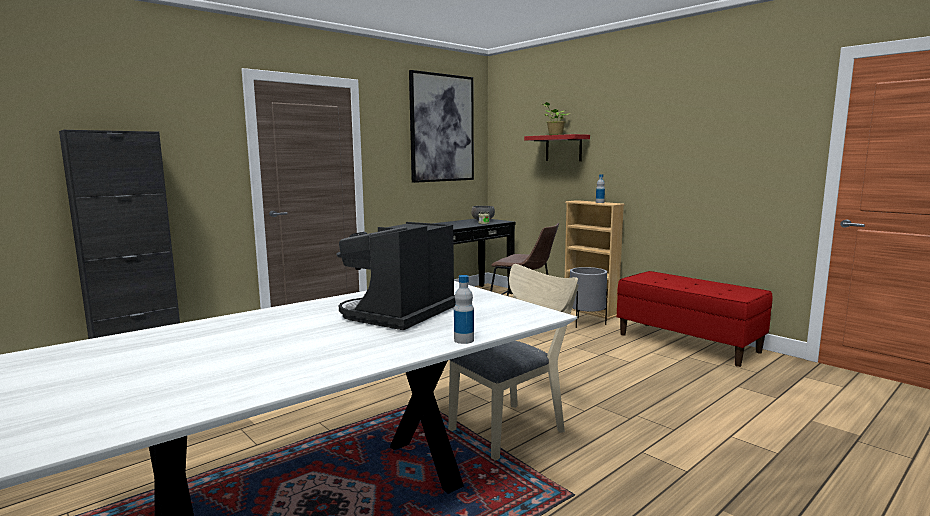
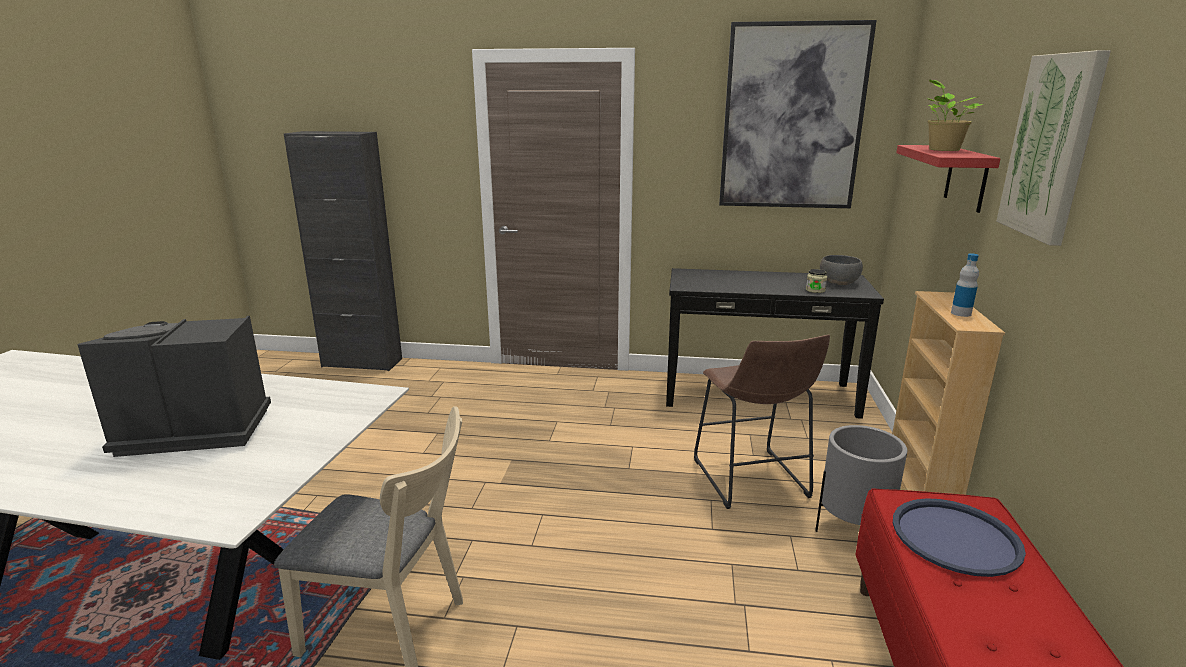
camera: 50 degrees right, 10 degrees up
bottle [454,275,474,344] -> none
none -> blue tray [893,498,1026,577]
none -> picture [996,50,1111,246]

